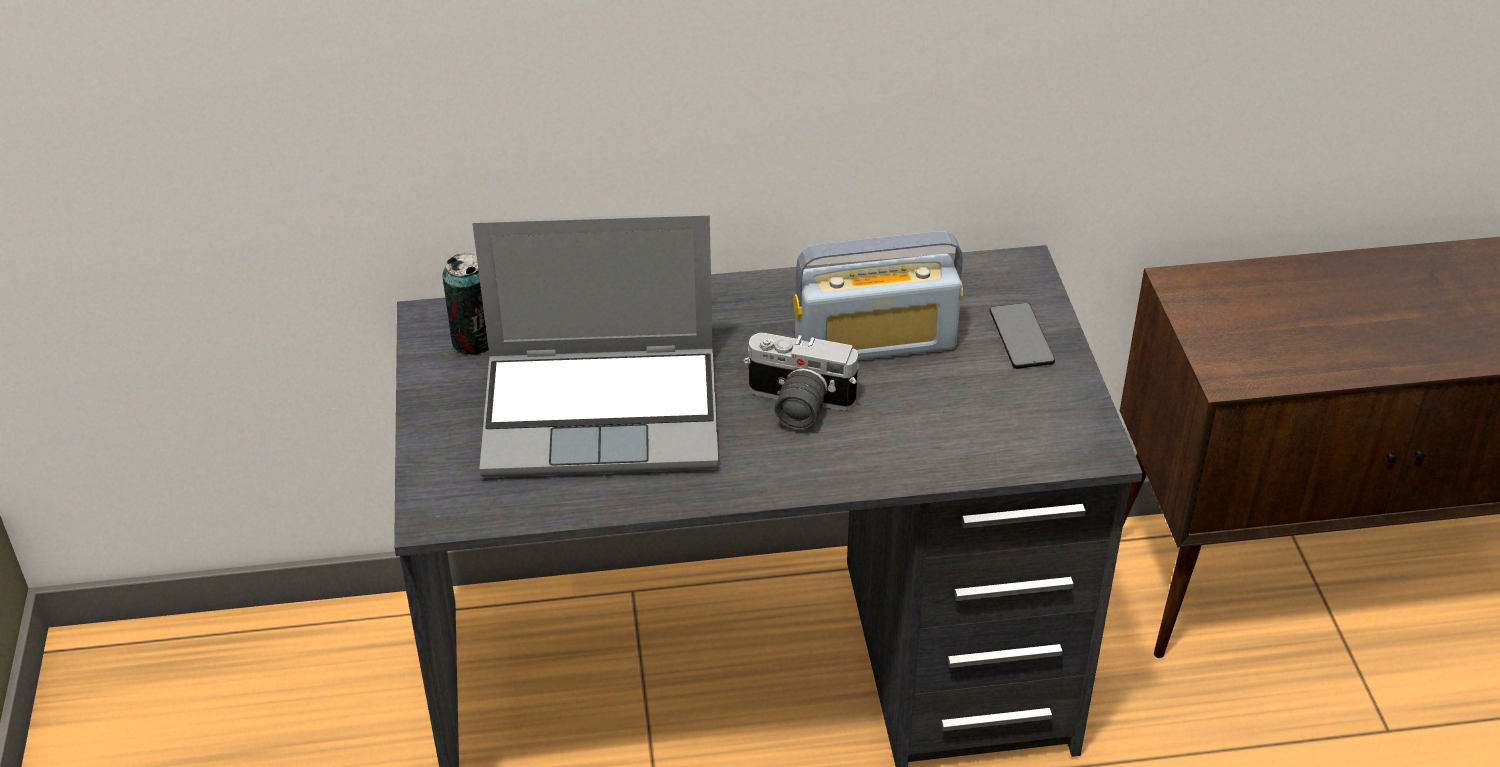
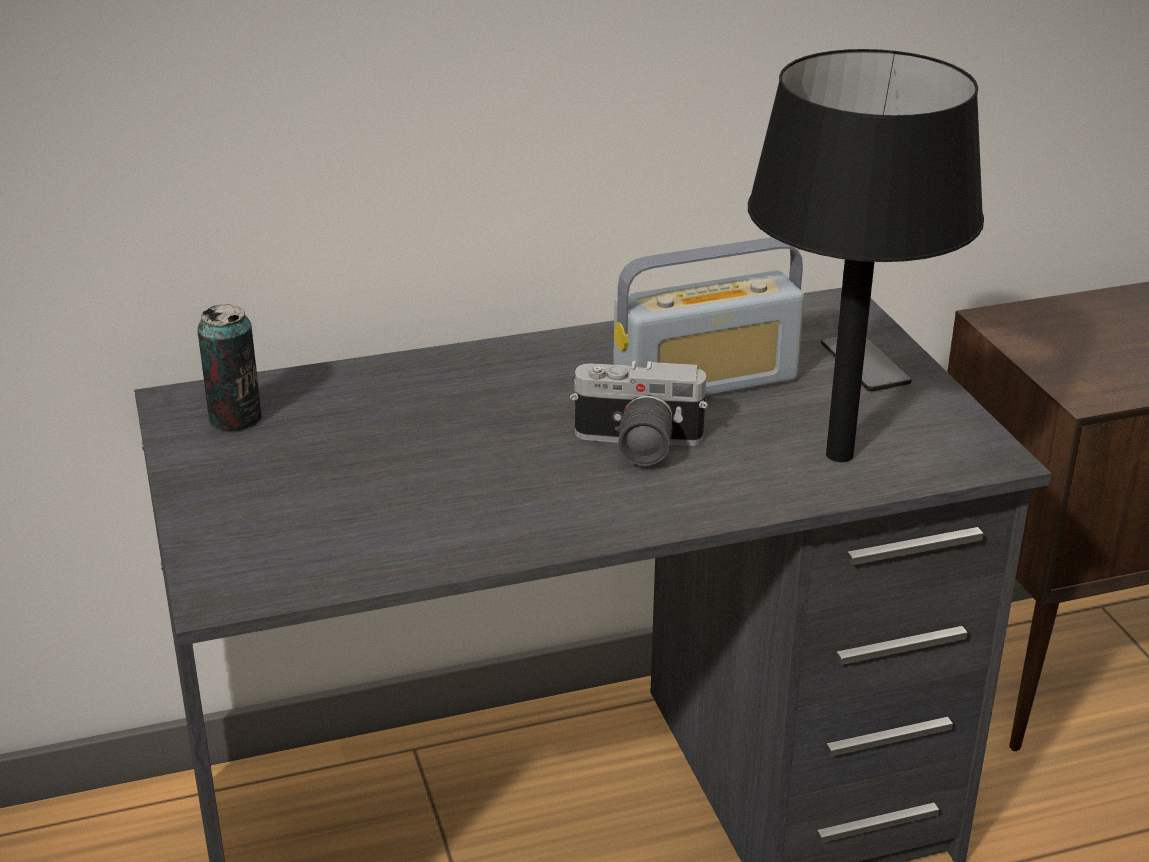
camera: 10 degrees left, 10 degrees down
laptop [472,214,718,477] -> none
none -> black table lamp [748,49,984,462]

